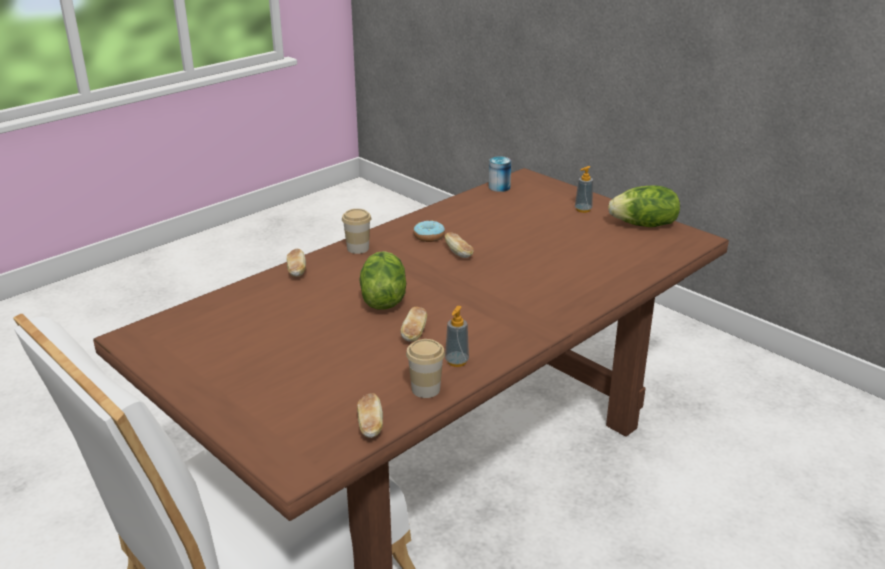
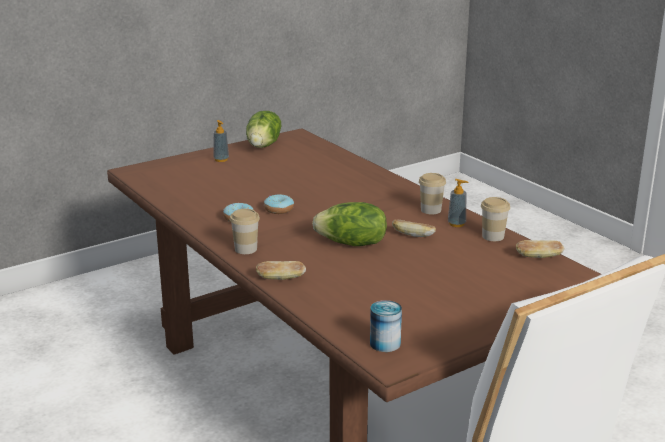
camera: 80 degrees left, 5 degrees down
bread [445,232,474,258] -> donut [264,194,294,214]
can [489,156,511,192] -> can moved to [370,300,402,352]
none -> cup [419,173,446,214]

